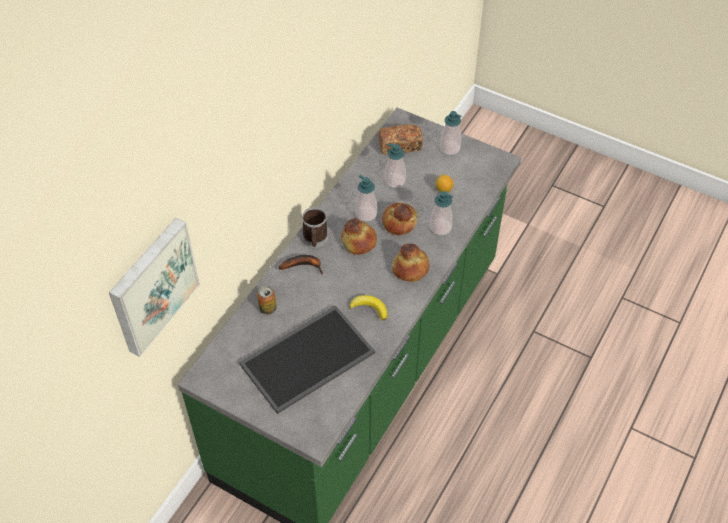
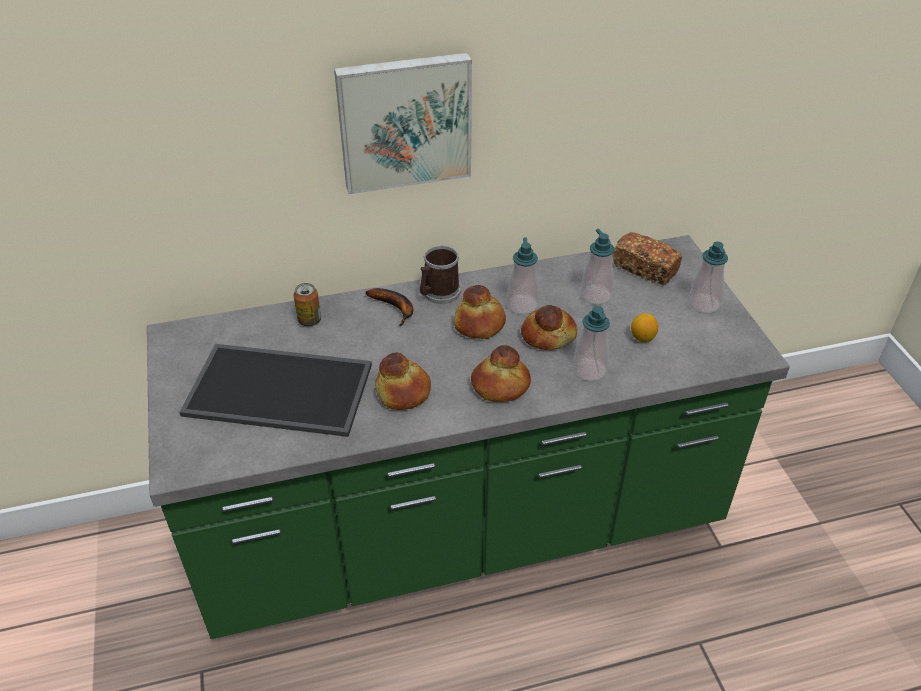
camera: 45 degrees right, 10 degrees down
picture [109,218,200,357] -> picture moved to [334,53,472,194]
banana [349,295,388,321] -> bread [375,353,431,410]

